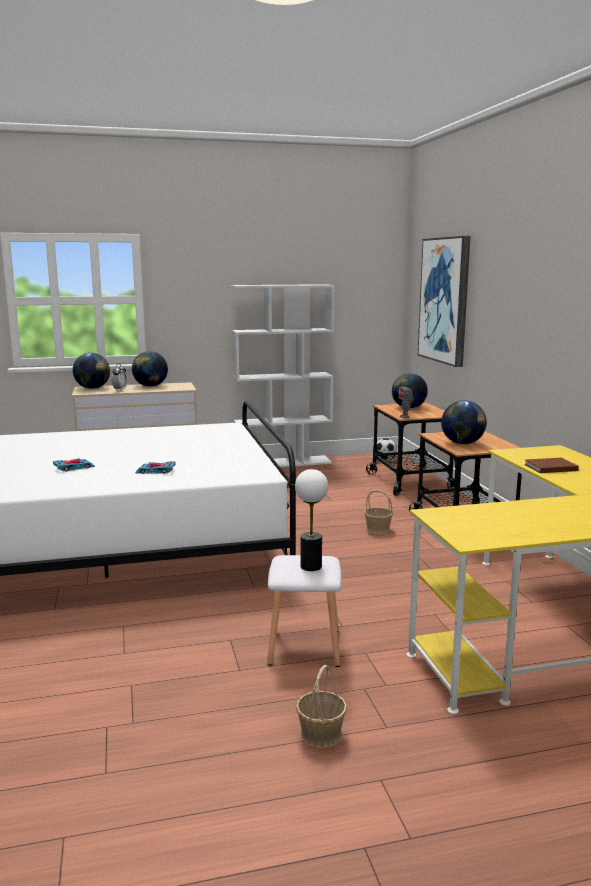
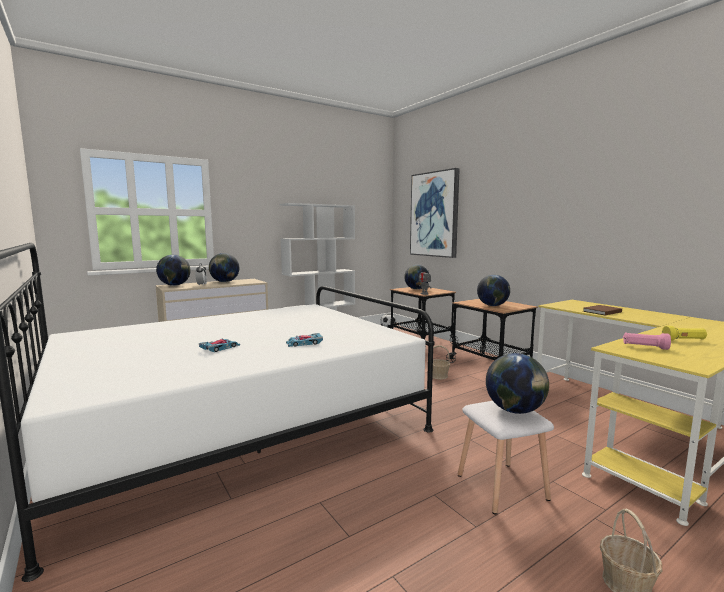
camera: 20 degrees left, 5 degrees down
table lamp [295,469,328,571] -> globe [486,353,549,414]
none -> pink flashlight [623,332,671,350]
none -> yellow flashlight [662,326,707,341]

